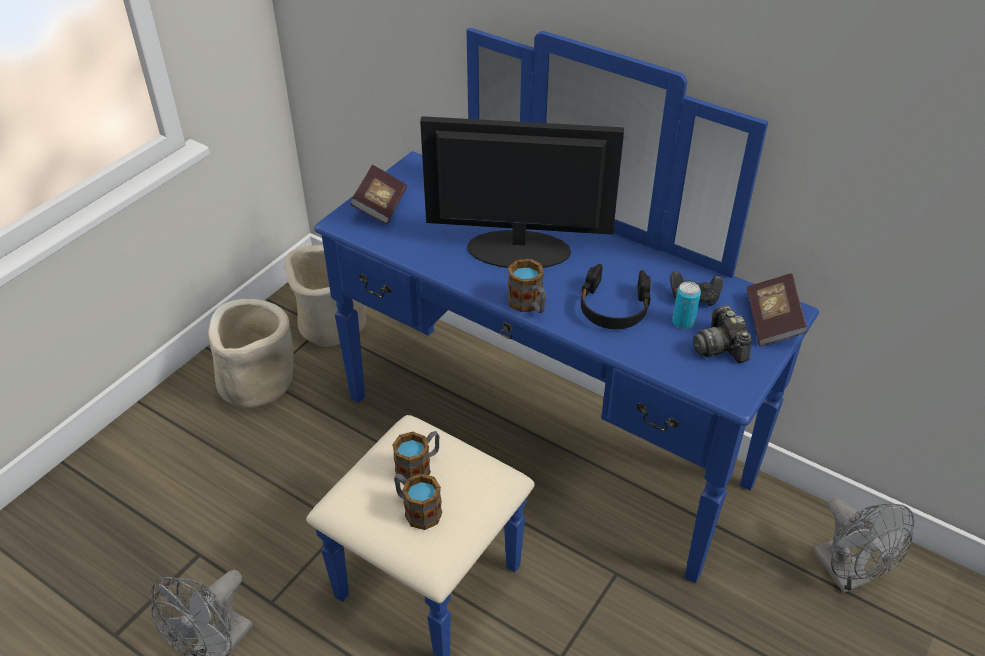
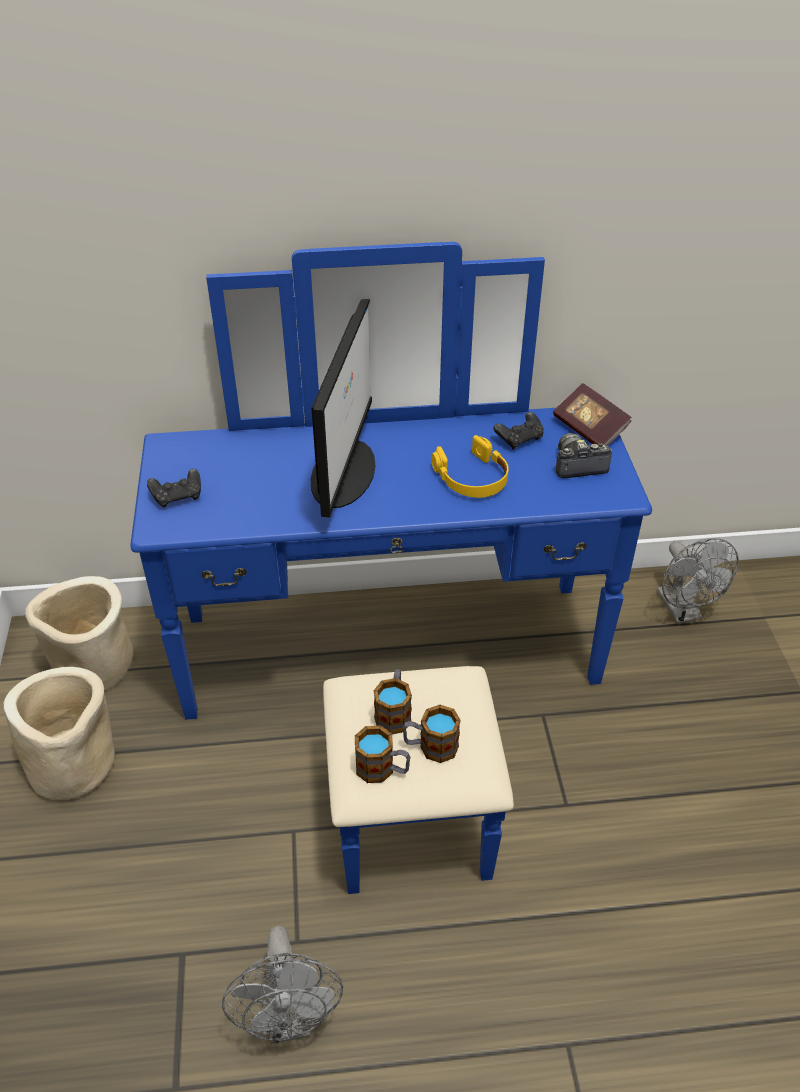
camera: 40 degrees left, 0 degrees up
book [350,165,407,224] -> black game controller [147,469,201,507]
monitor [420,116,624,268] -> monitor turned 135 degrees clockwise [311,299,375,518]
mug [508,259,546,313] -> mug moved to [355,726,410,783]
black headphones [580,264,651,329] -> yellow headphones [431,435,509,498]
can [672,281,701,329] -> none
camera [693,305,752,363] -> camera turned 135 degrees clockwise [556,433,612,478]
grey fan [813,497,914,593] -> grey fan turned 45 degrees clockwise [657,538,739,624]

